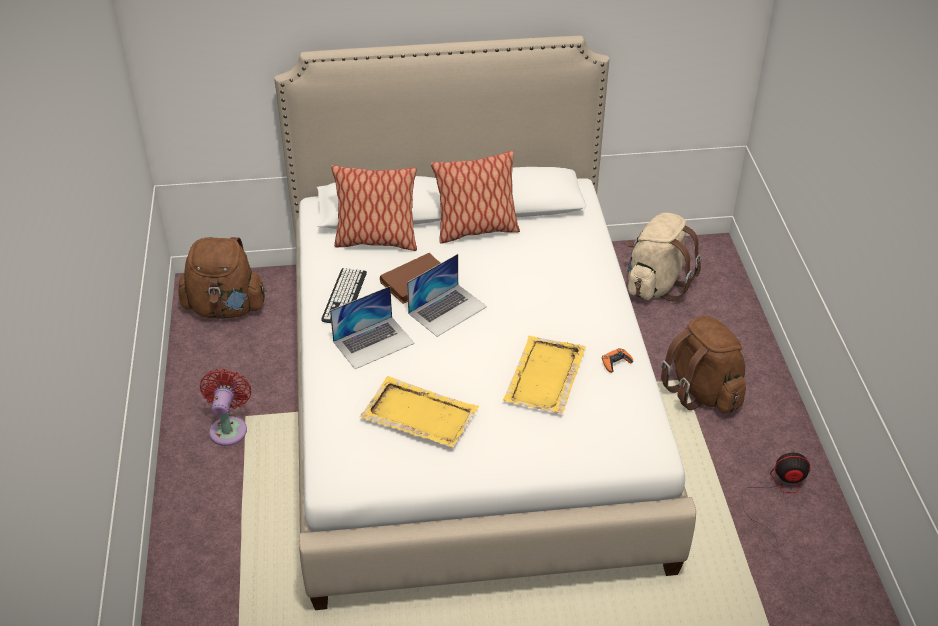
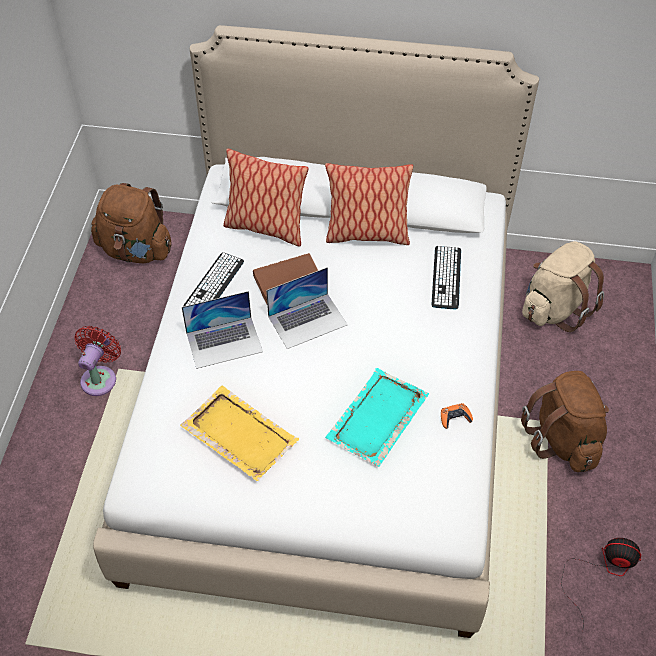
camera: 15 degrees right, 10 degrees up
yellow tray [503,336,586,414] -> turquoise tray [325,368,429,467]
none -> keyboard [432,246,461,310]

